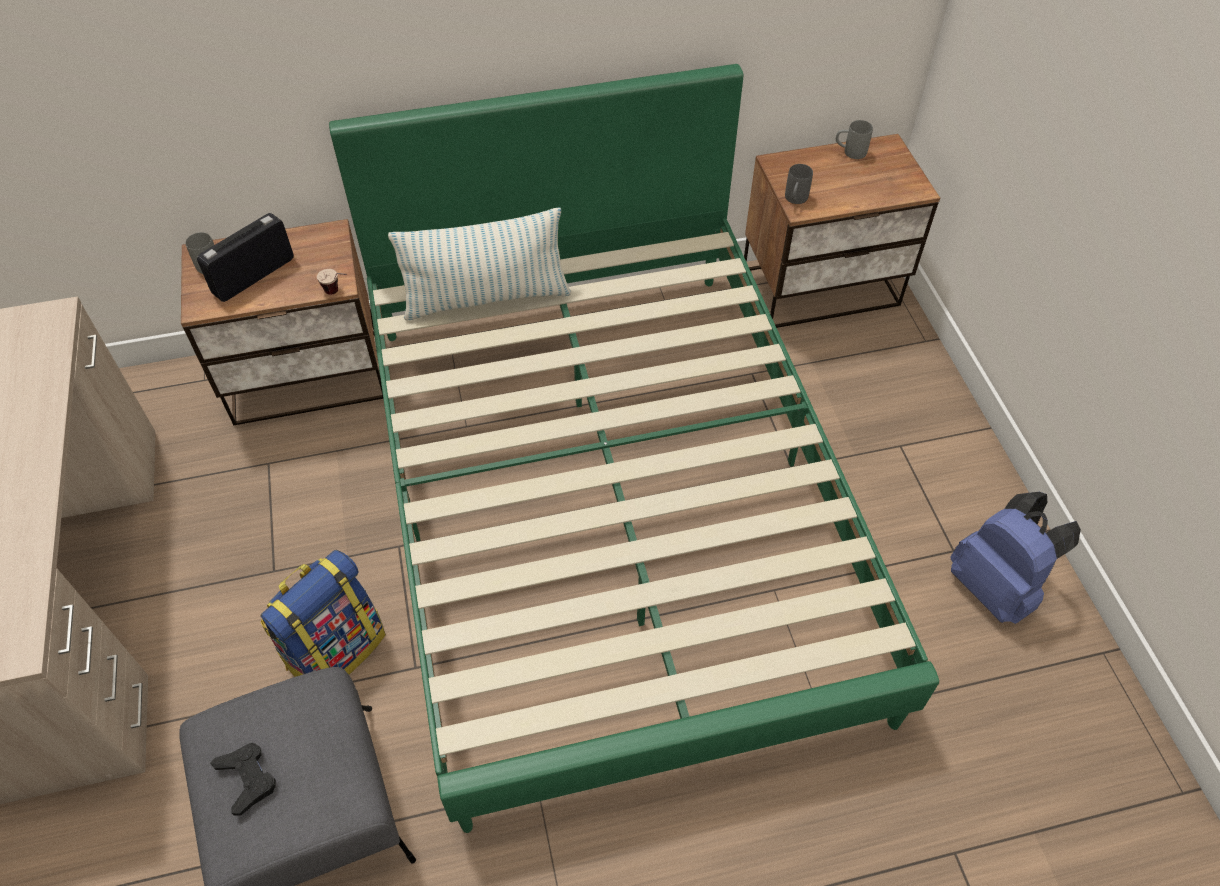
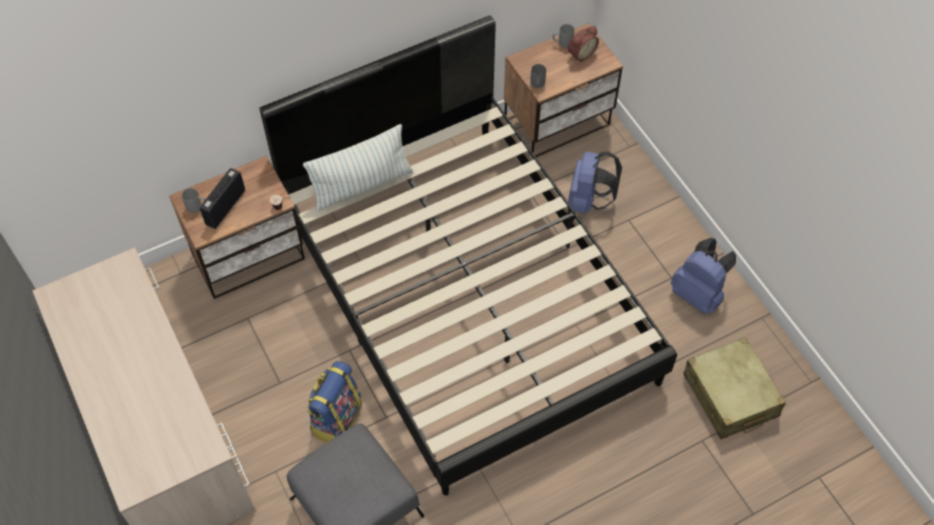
camera: 15 degrees left, 5 degrees up
black game controller [210,743,276,816] -> none
green bed [329,64,939,833] -> black bed [259,15,677,496]
none -> alarm clock [568,26,599,62]
none -> blue backpack [568,152,622,214]
none -> beige suitcase [684,337,786,439]

